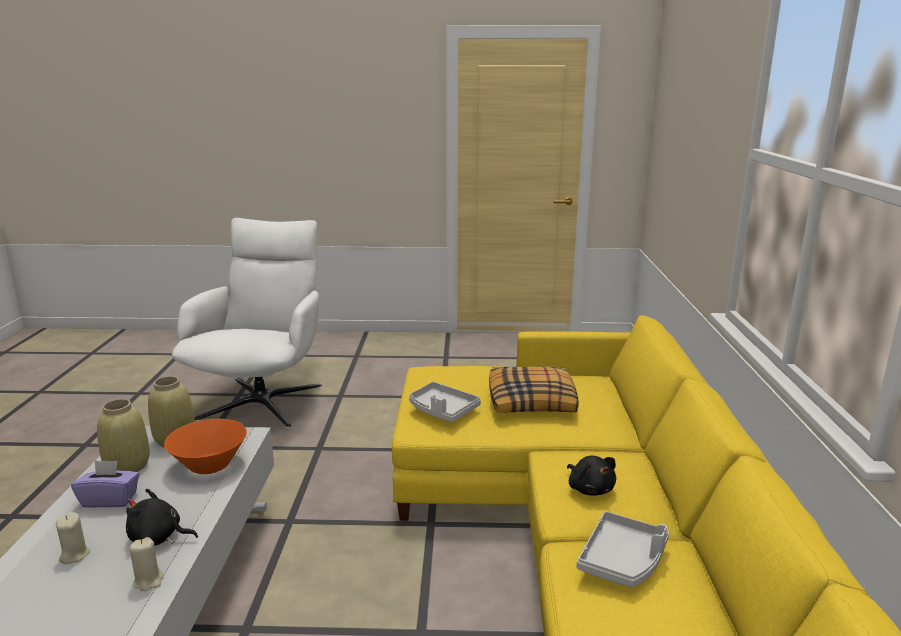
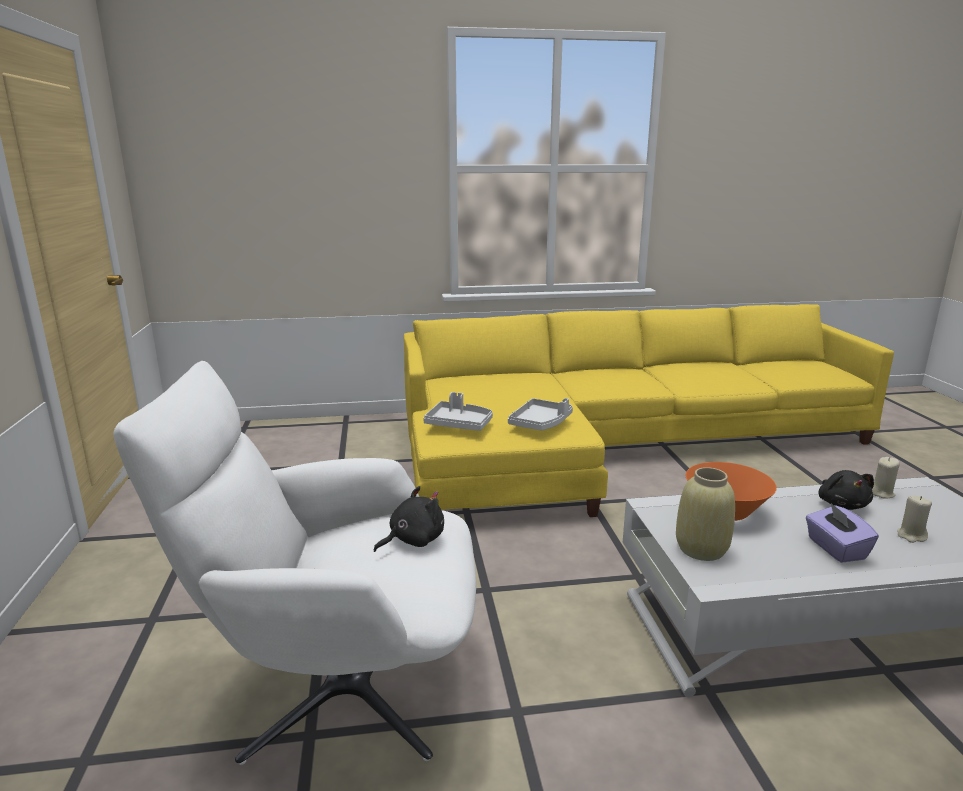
camera: 100 degrees left, 0 degrees up
beige vase [97,399,150,472] -> none
pillow [489,367,579,413] -> none
black plush toy [567,456,616,496] -> black plush toy moved to [374,486,444,552]
grey tray [577,511,669,588] -> grey tray moved to [423,392,493,431]

